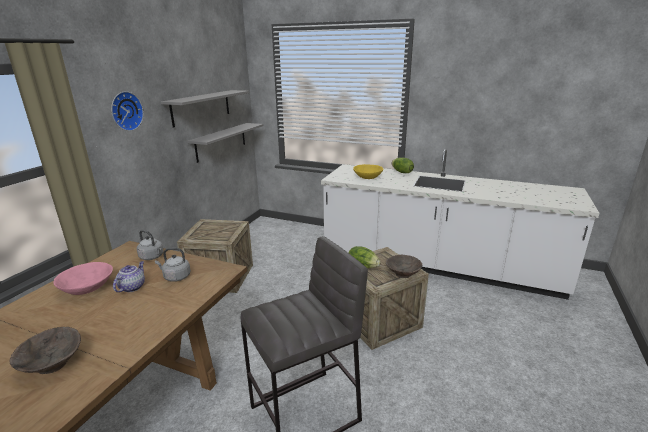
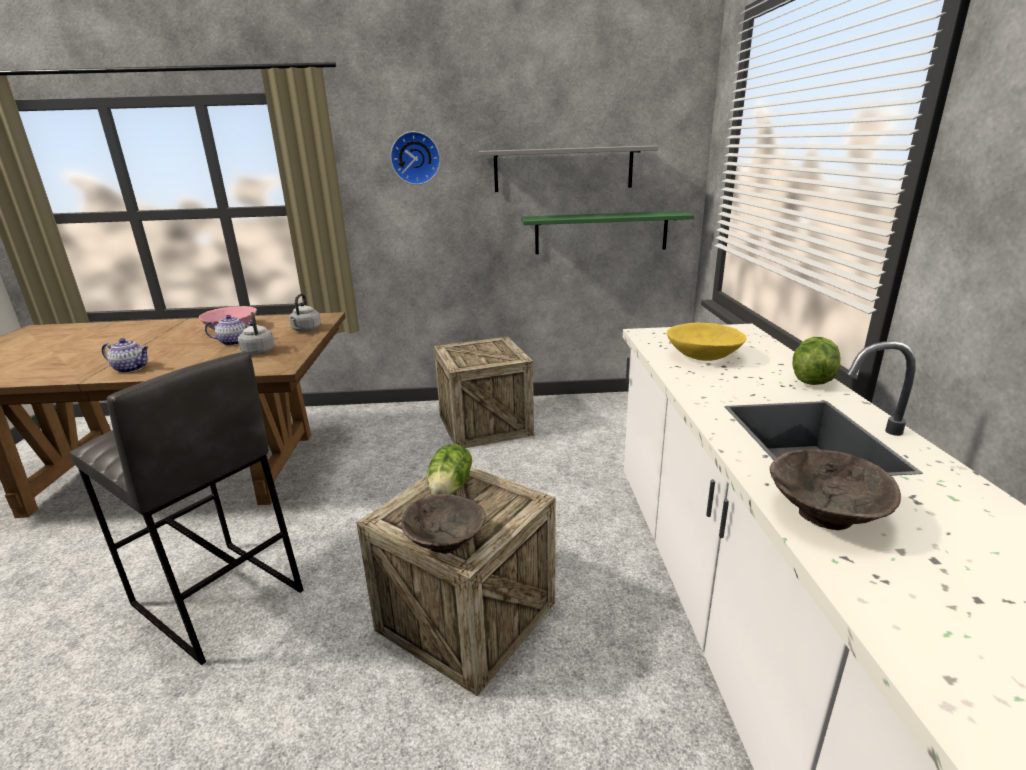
camera: 65 degrees right, 0 degrees up
brown bowl [9,327,81,374] -> brown bowl moved to [770,449,901,530]
grey shelf [187,123,264,163] -> green shelf [521,211,694,254]
none -> teapot [102,338,149,373]

